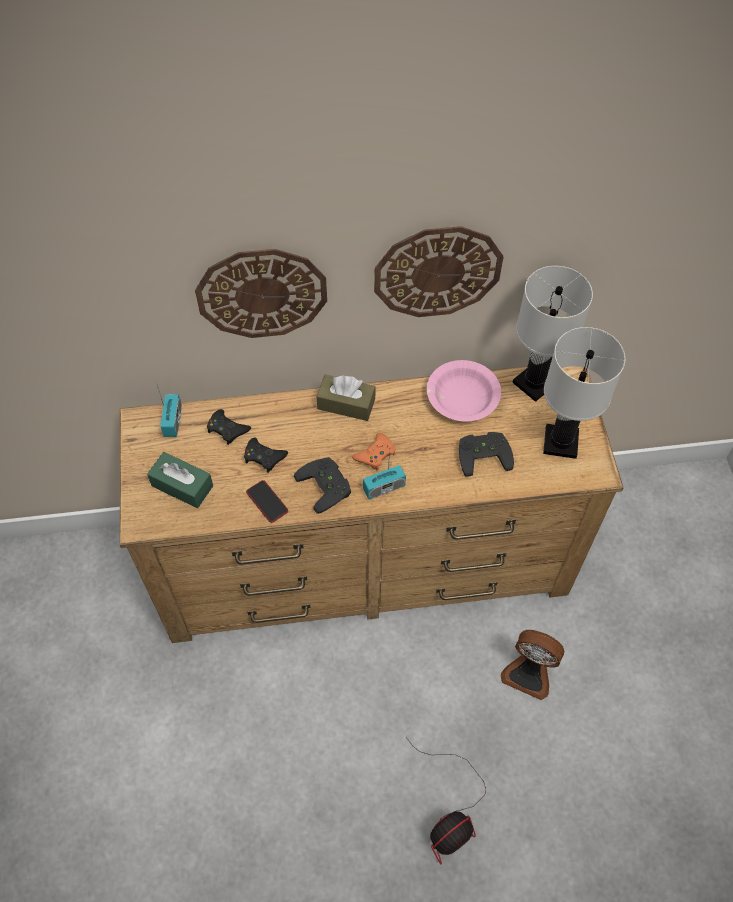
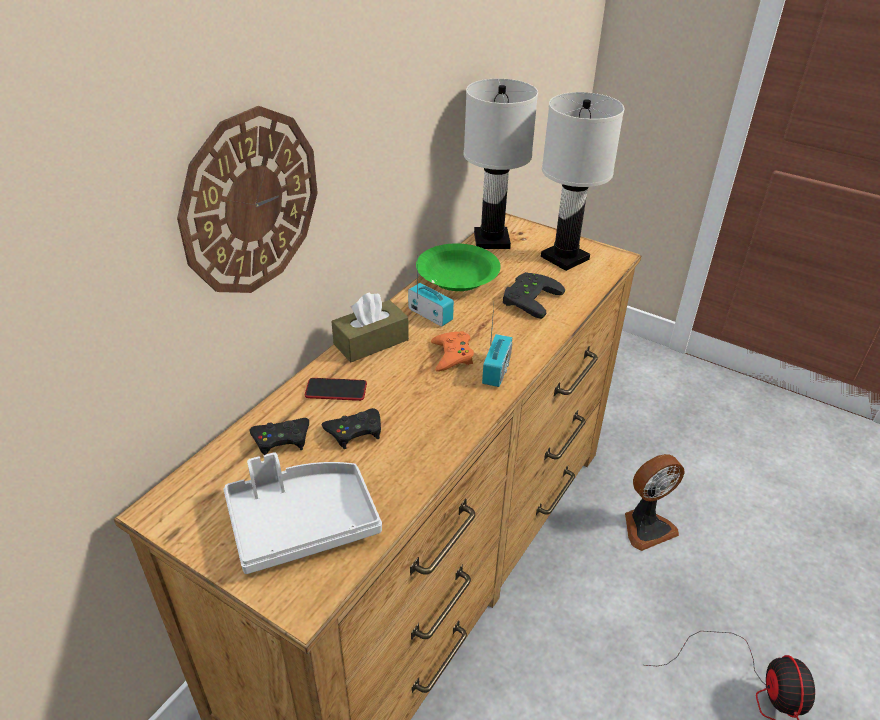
camera: 50 degrees left, 20 degrees down
green tissue box [147,452,213,508] -> grey tray [224,453,382,574]
radio [156,382,182,437] -> radio moved to [408,255,454,327]
phone [246,480,288,523] -> phone moved to [305,378,367,401]
black game controller [294,457,351,514] -> none
wall clock [374,226,503,317] -> none
pink bowl [427,360,501,422] -> green bowl [416,243,501,291]

